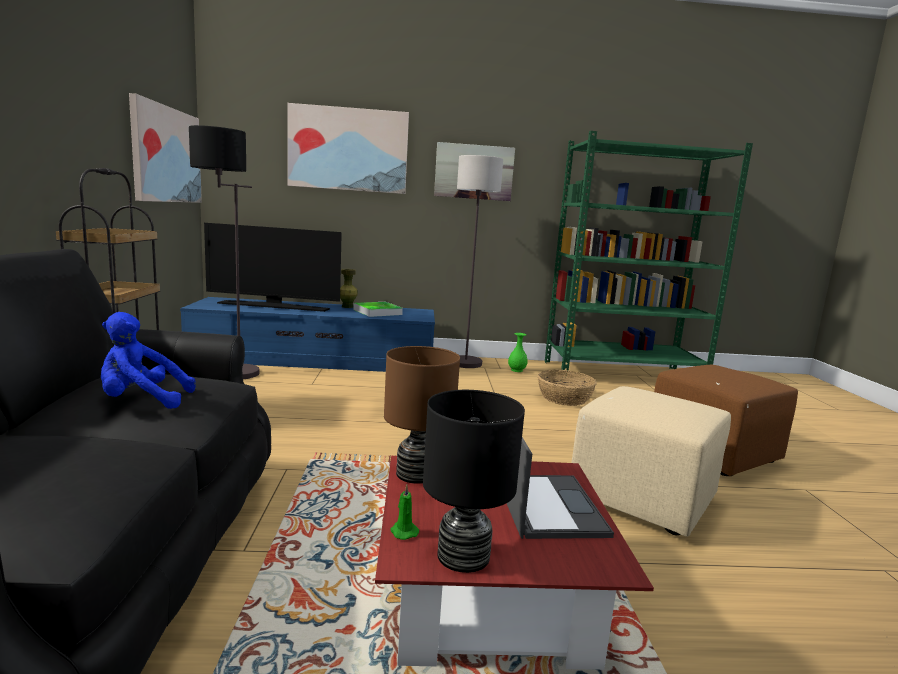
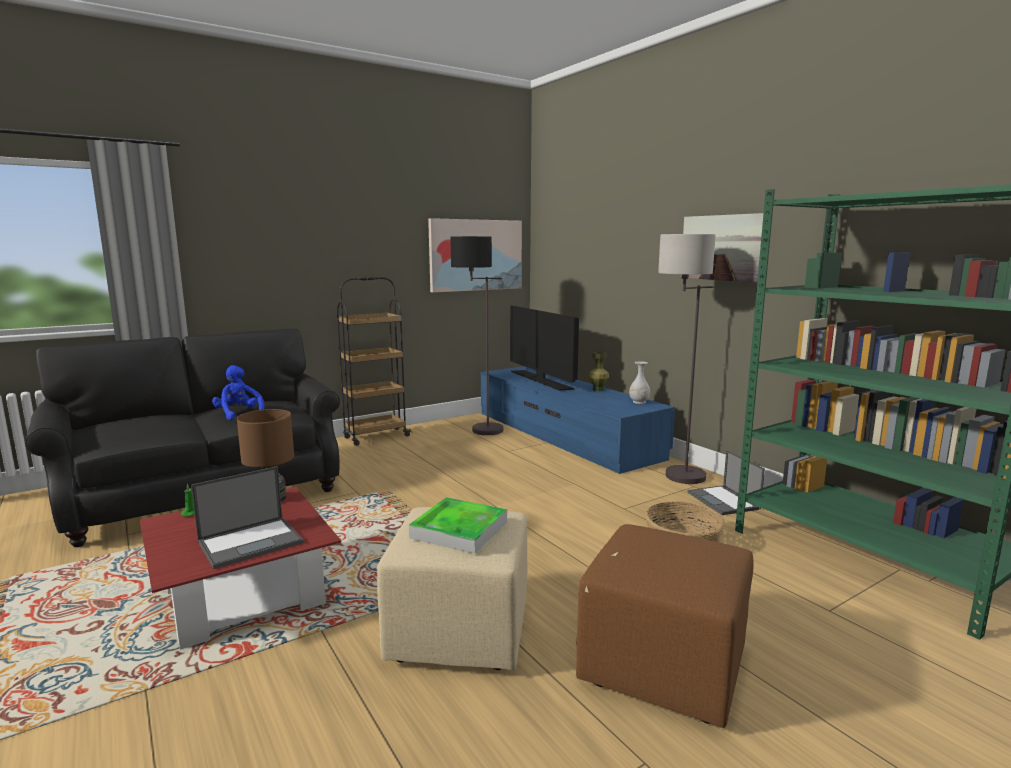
camera: 60 degrees right, 0 degrees up
picture [287,103,409,194] -> none
tray [353,302,403,317] -> tray moved to [409,497,507,553]
black table lamp [423,390,525,573] -> none
green vase [508,333,528,372] -> laptop [687,450,765,515]
none -> white vase [629,361,650,404]

